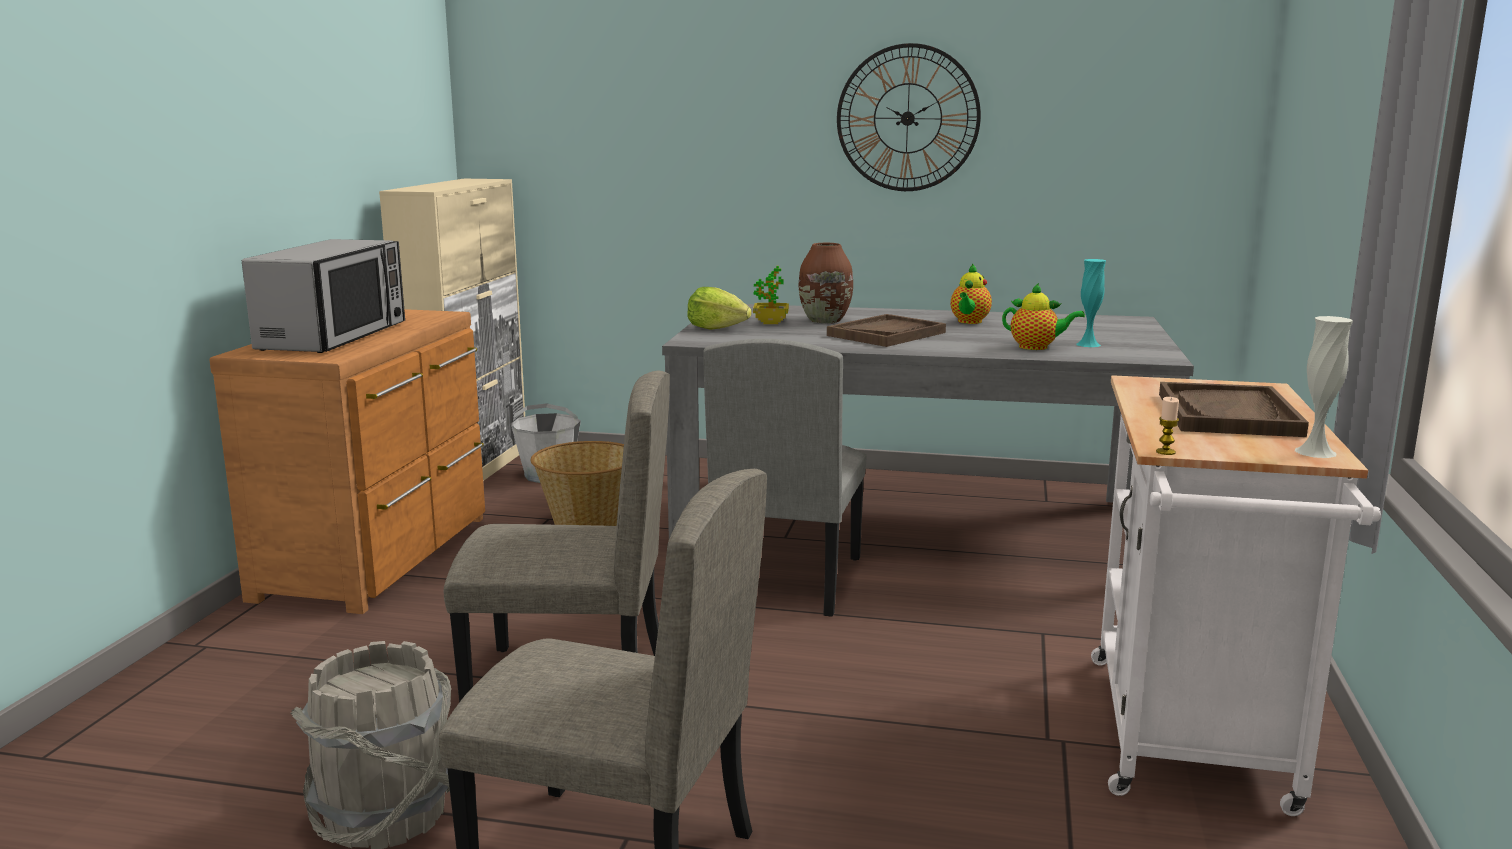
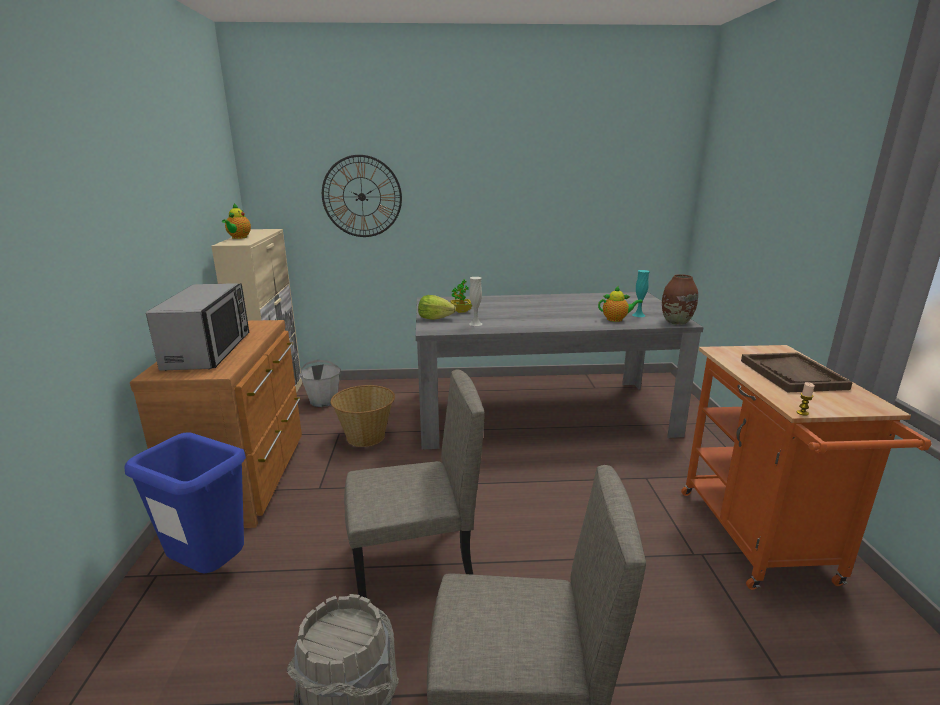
camera: 15 degrees left, 5 degrees up
grey chair [703,339,867,617] -> none
brown vase [799,243,853,324] -> brown vase moved to [662,274,698,325]
brown tray [827,314,946,347] -> none
wall clock [837,43,981,191] -> wall clock moved to [322,155,402,237]
teapot [951,263,992,324] -> teapot moved to [222,203,251,239]
white cart [1091,375,1381,816] -> orange cart [681,345,932,590]
white vase [1295,316,1353,458] -> white vase moved to [469,277,482,326]
none -> blue trash can [125,432,246,573]

